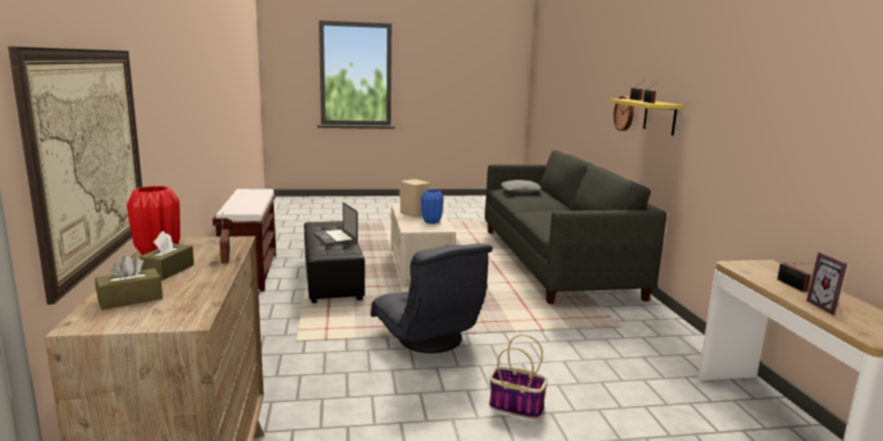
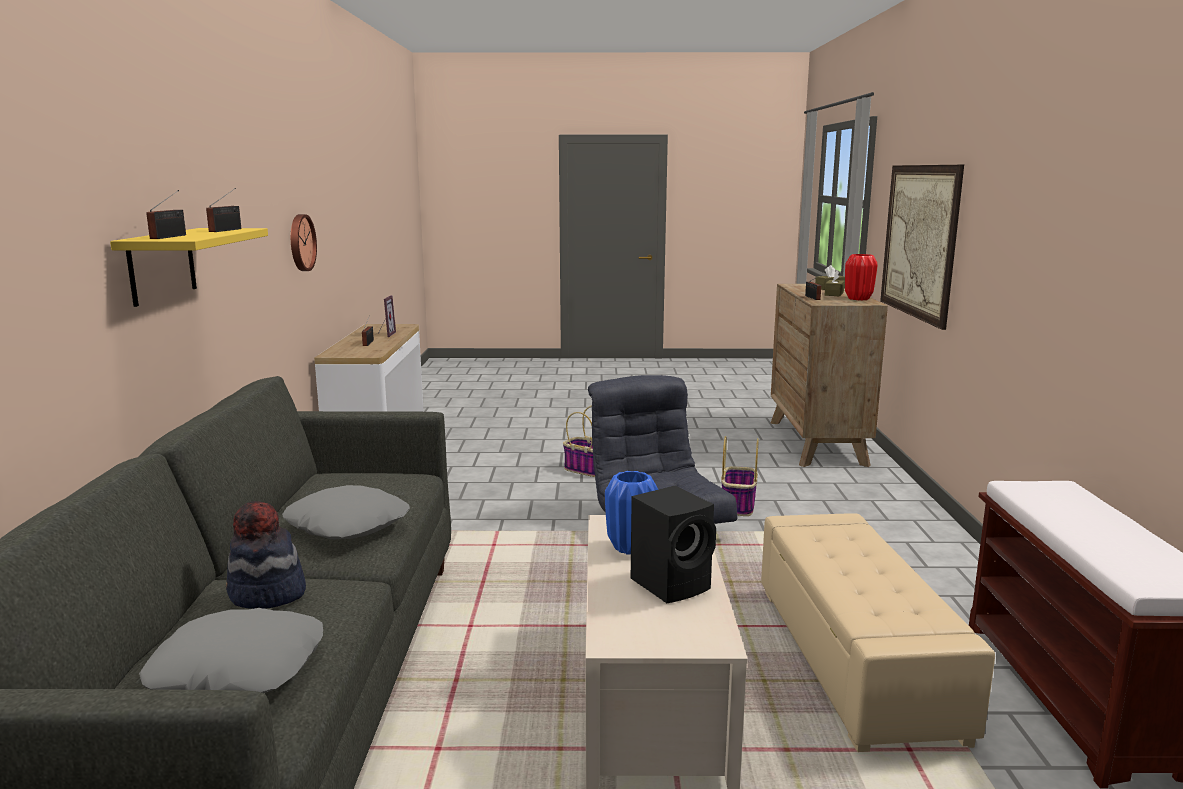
camera: 170 degrees left, 0 degrees up
black ottoman [304,221,365,303] -> beige ottoman [761,513,995,752]
laptop [313,202,358,245] -> none
beige speaker [399,179,430,218] -> black speaker [631,485,716,603]
wall clock [614,96,634,131] -> wall clock moved to [291,214,317,271]
none -> hat [226,501,306,609]
none -> grey pillow [282,485,410,539]
none -> basket [721,436,759,516]

